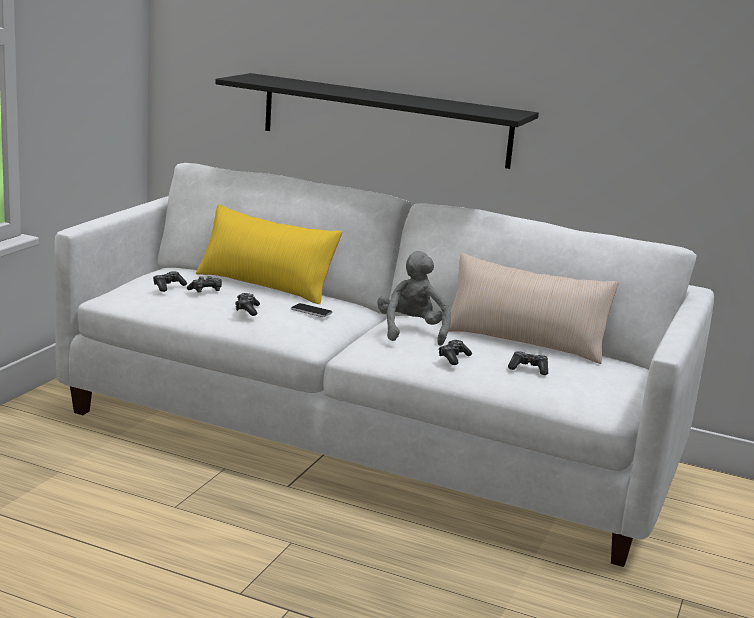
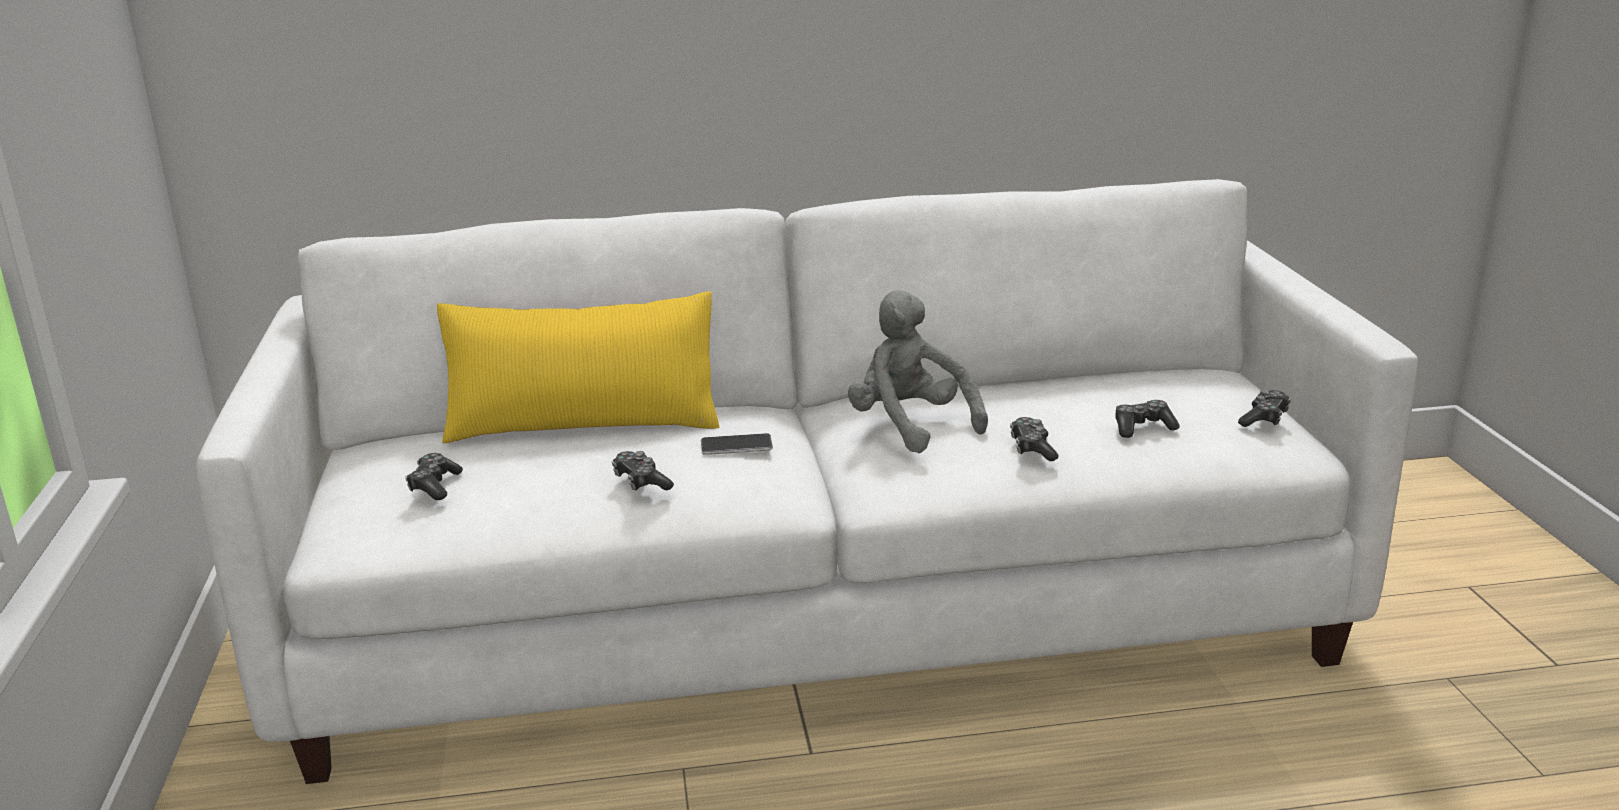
camera: 30 degrees left, 5 degrees up
game controller [187,276,222,293] -> game controller moved to [1238,390,1291,427]
black shelf [215,73,539,169] -> none
beige pillow [449,253,619,364] -> none

